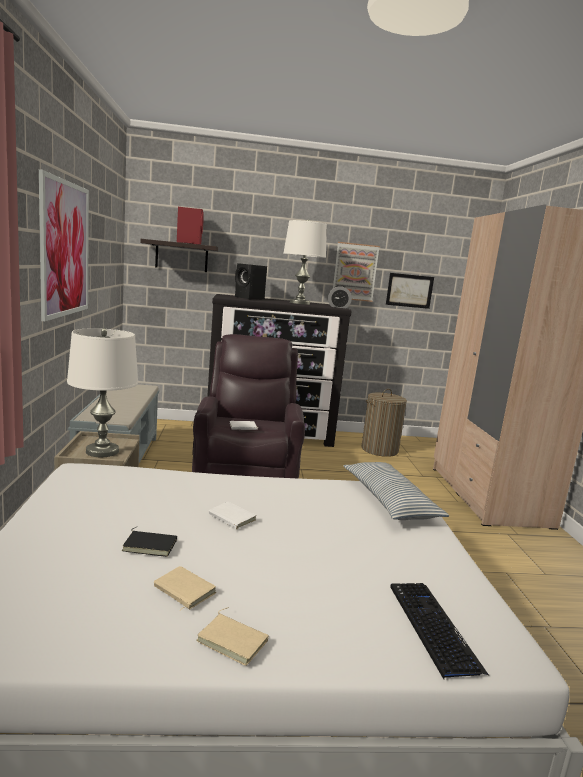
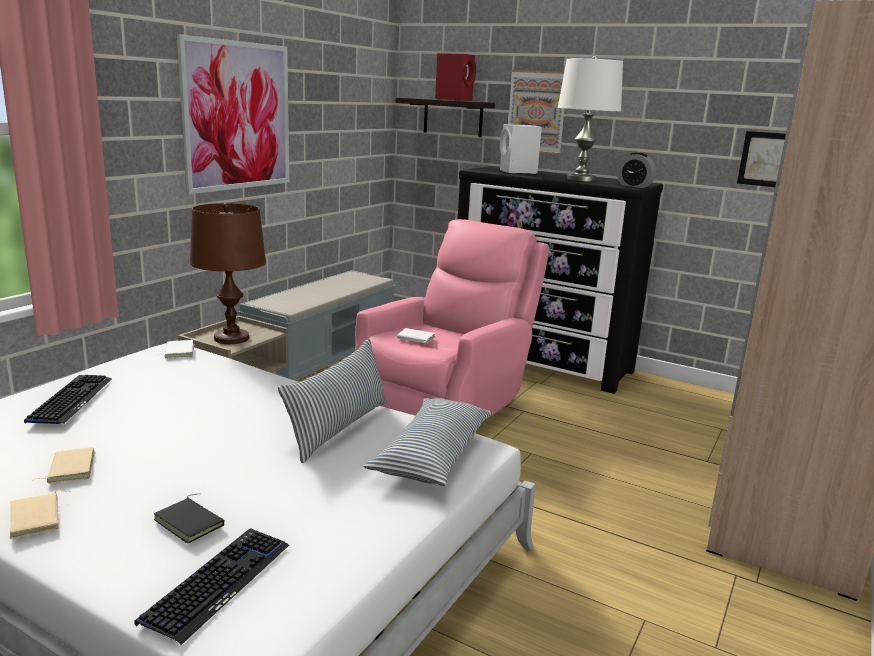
camera: 35 degrees right, 5 degrees up
white table lamp [67,328,138,457] -> brown table lamp [190,203,266,344]
black book [122,526,177,557] -> black book moved to [154,494,225,543]
brown armchair [192,334,305,479] -> pink armchair [355,219,550,418]
white book [209,502,256,529] -> white book moved to [157,340,194,358]
black speaker [235,263,267,300] -> white speaker [500,124,542,174]
picture [333,242,380,302] -> picture moved to [508,70,564,155]
laundry basket [361,389,407,457] -> none
none -> keyboard [24,375,111,424]
none -> pillow [278,339,387,463]

